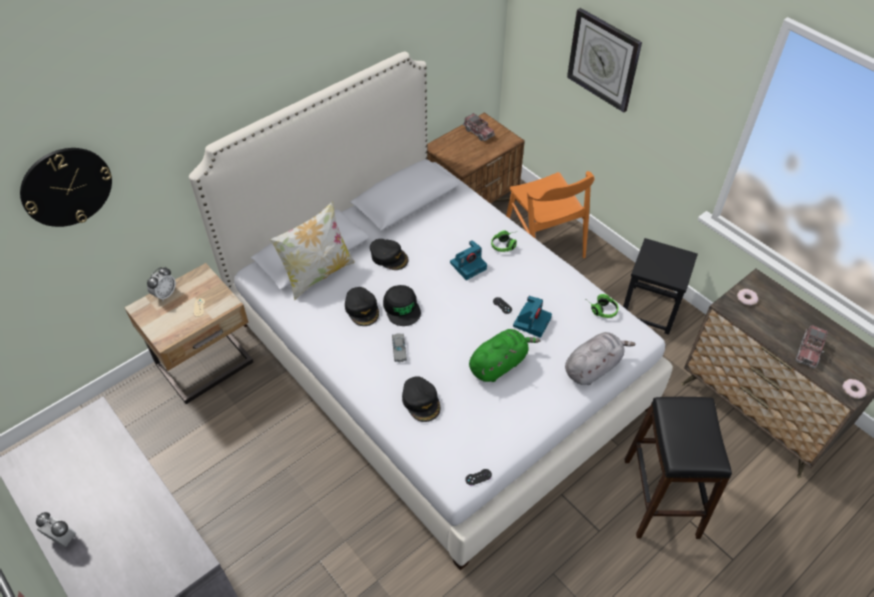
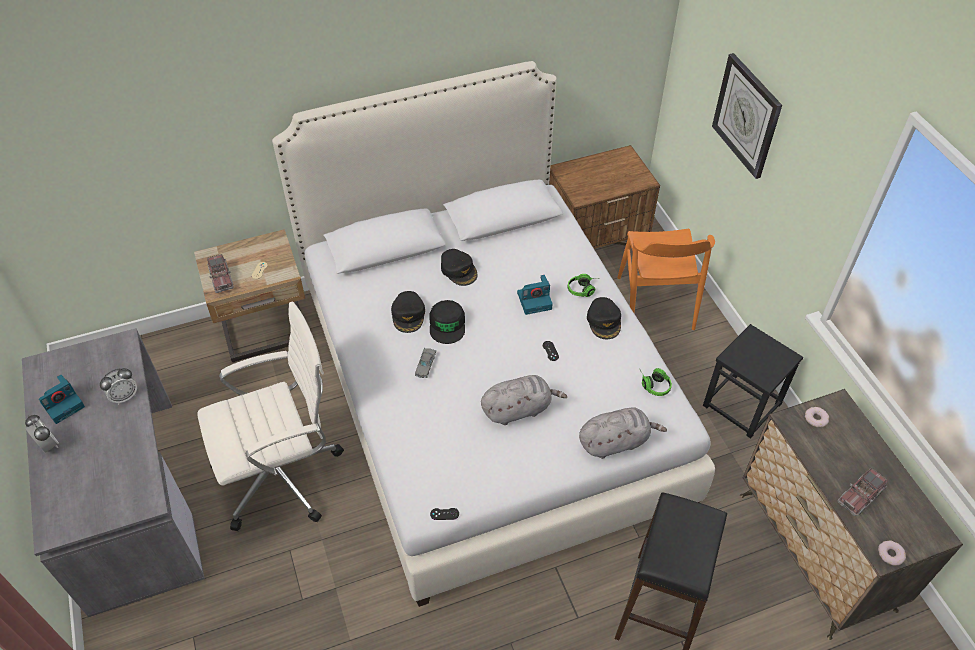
camera: 20 degrees right, 0 degrees up
wall clock [20,148,112,227] -> none
alarm clock [147,267,176,301] -> alarm clock moved to [100,368,137,405]
pillow [269,201,355,300] -> none
black cap [402,376,440,422] -> black cap moved to [587,297,621,339]
toy truck [463,113,495,141] -> toy truck moved to [207,254,234,293]
green plush toy [469,329,540,382] -> grey plush toy [481,375,567,425]
camera [513,296,552,338] -> camera moved to [39,375,85,424]
none -> white office chair [197,302,344,531]

